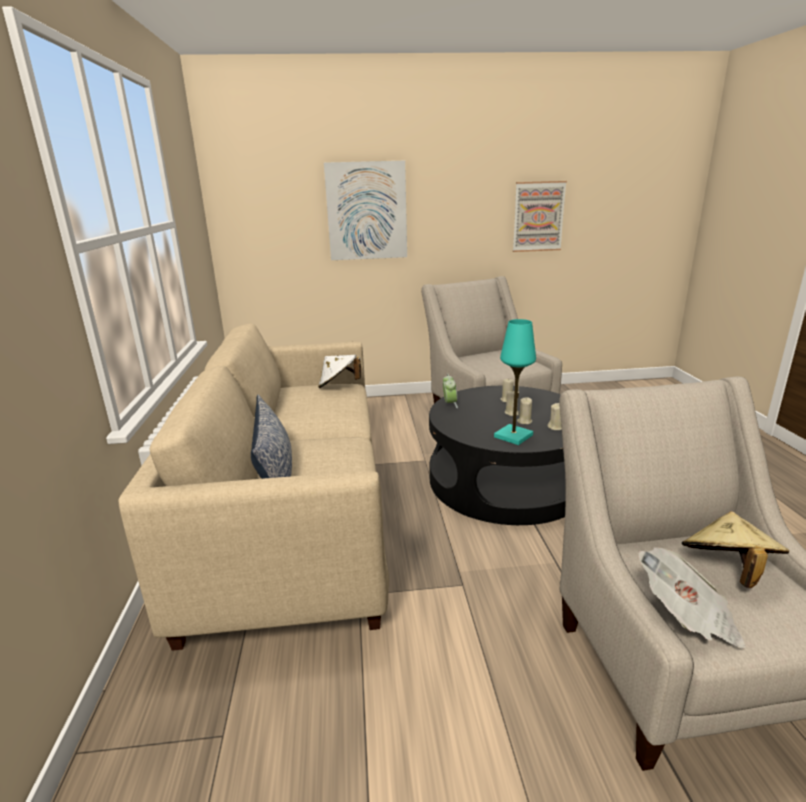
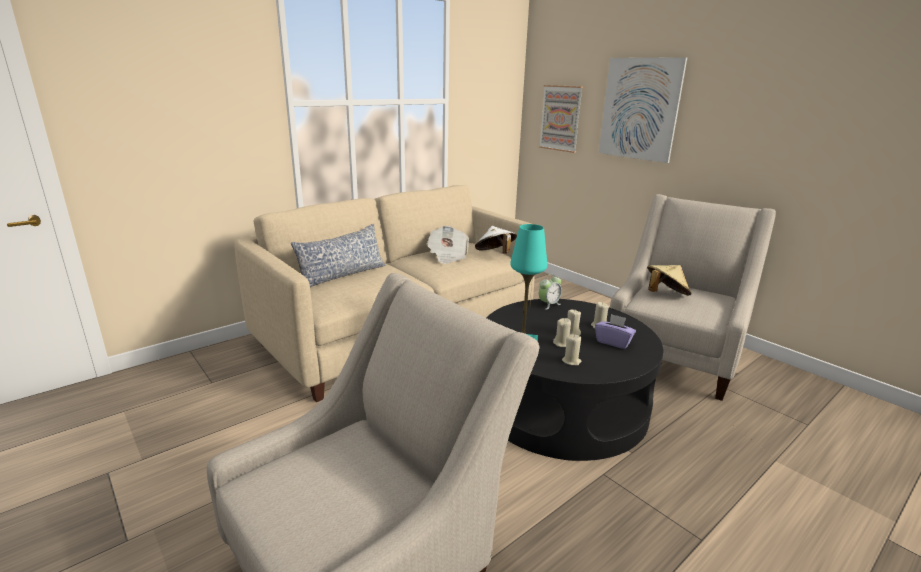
camera: 55 degrees right, 0 degrees up
picture [513,181,567,252] -> picture moved to [539,85,583,153]
newspaper [638,547,746,649] -> newspaper moved to [427,226,469,264]
beige hat [682,511,789,588] -> beige hat moved to [647,265,692,296]
none -> purple tissue box [595,314,636,349]

